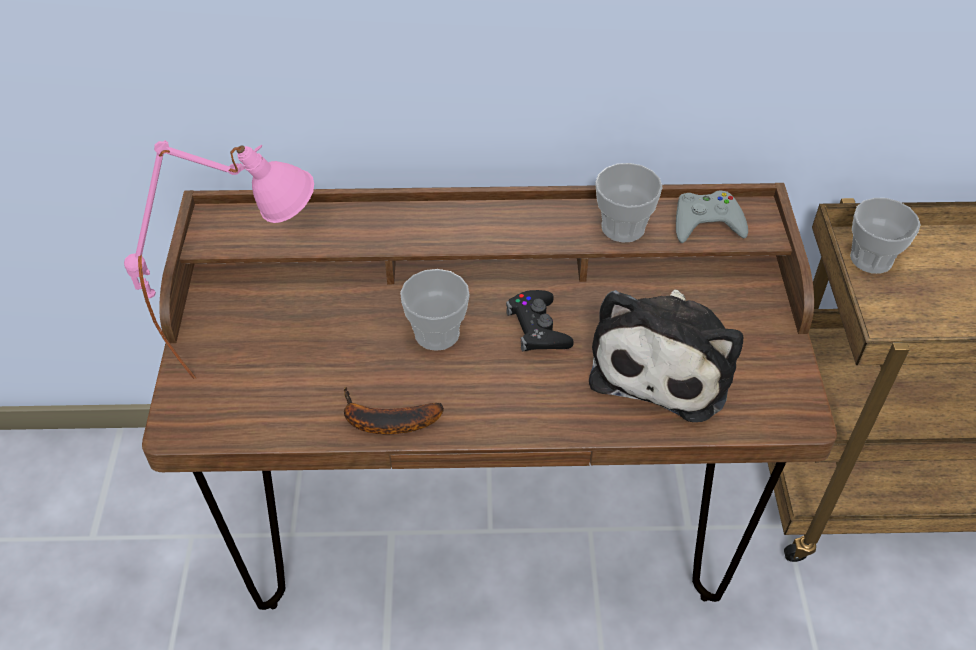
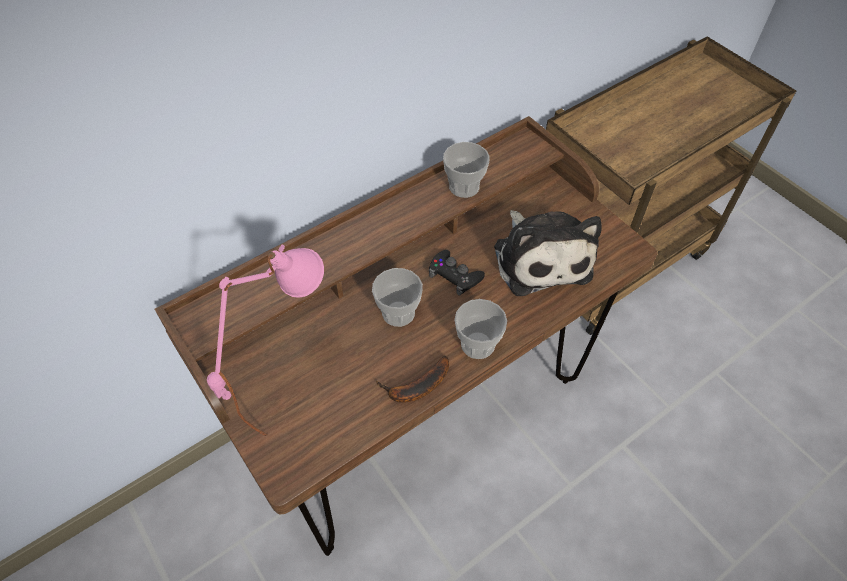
camera: 35 degrees left, 5 degrees up
grey game controller [676,191,748,243] -> none
cup [850,198,921,274] -> cup moved to [455,299,507,359]

